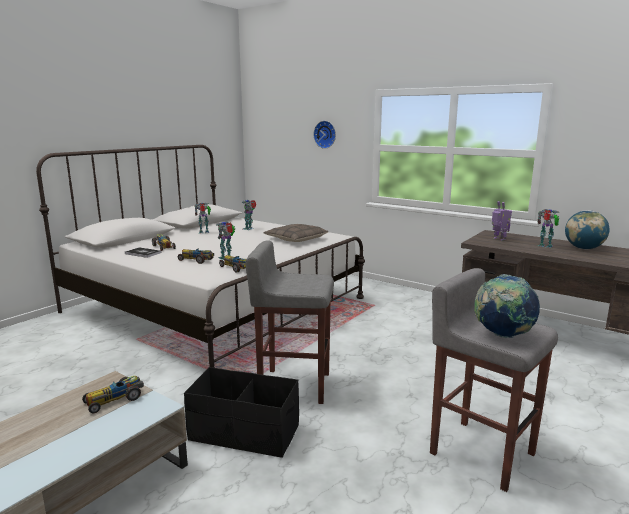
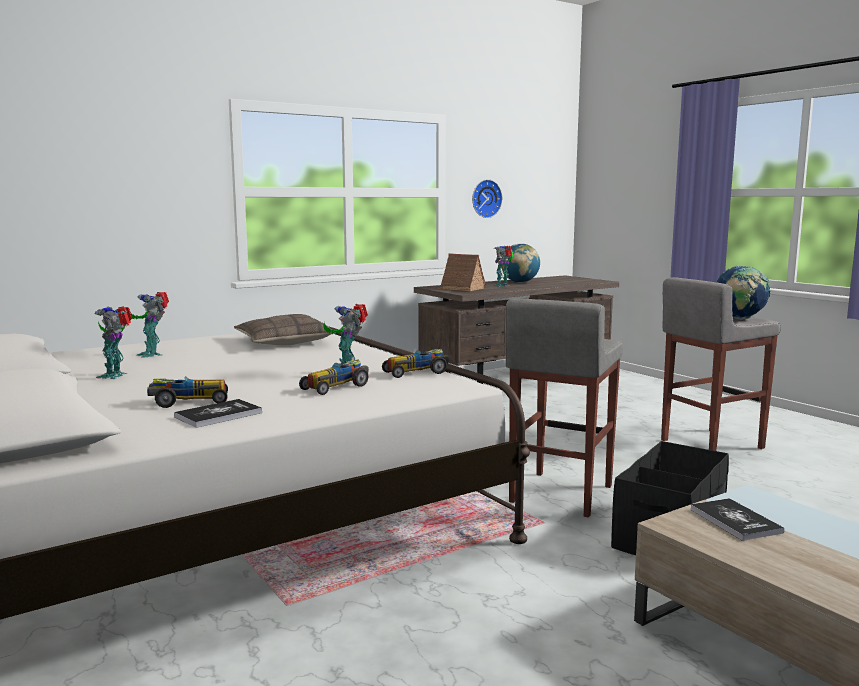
camera: 70 degrees left, 5 degrees down
toy car [82,376,144,413] -> book [690,498,784,541]
wall clock [313,121,336,149] -> wall clock moved to [472,179,502,218]
toy robot [492,201,512,241] -> toy house [437,253,486,291]

